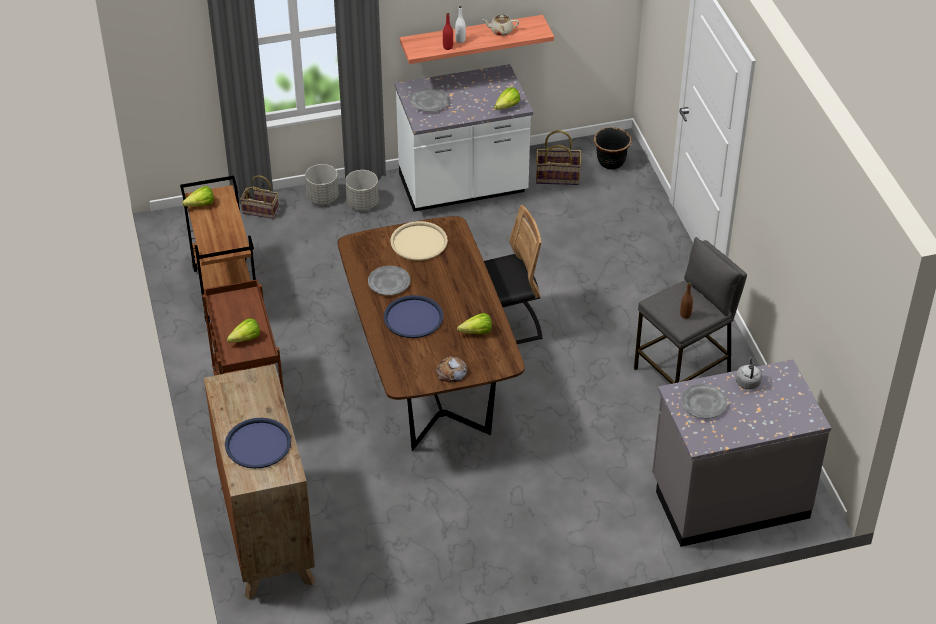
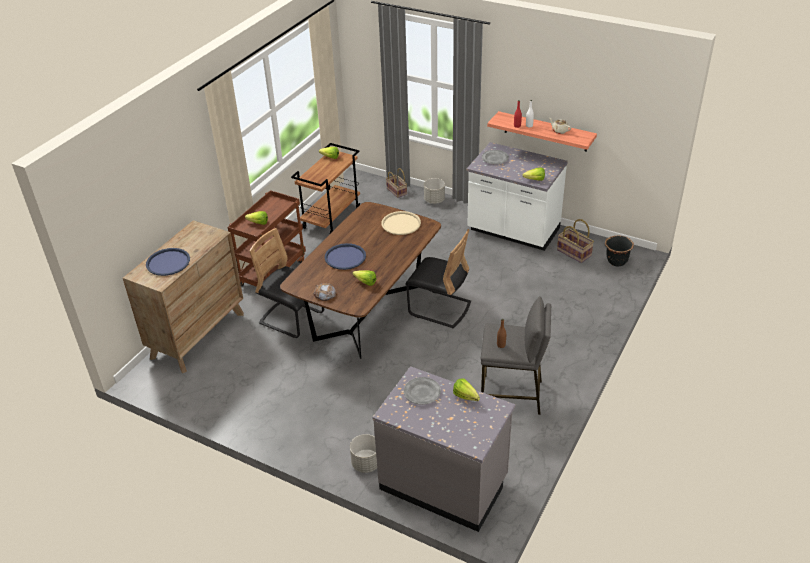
camera: 45 degrees right, 5 degrees down
grey planter [345,170,379,210] -> grey planter moved to [350,434,377,473]
grey plate [368,266,411,295] -> none
grey kettle [736,357,762,390] -> lettuce [453,379,480,401]
none -> black chair [249,228,324,338]

